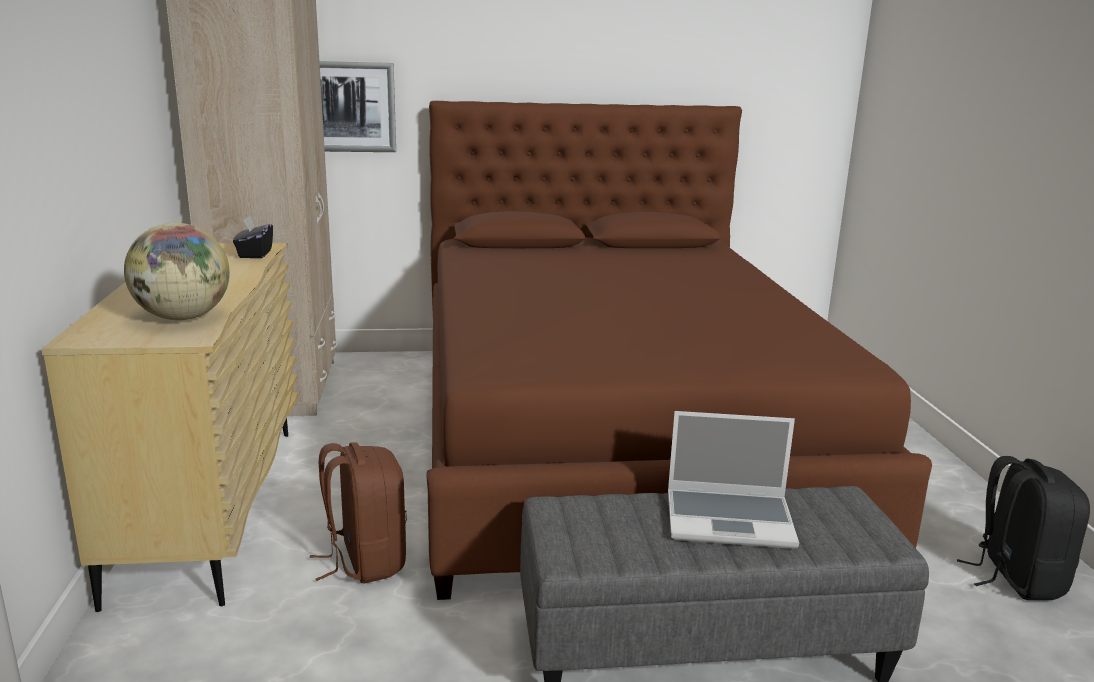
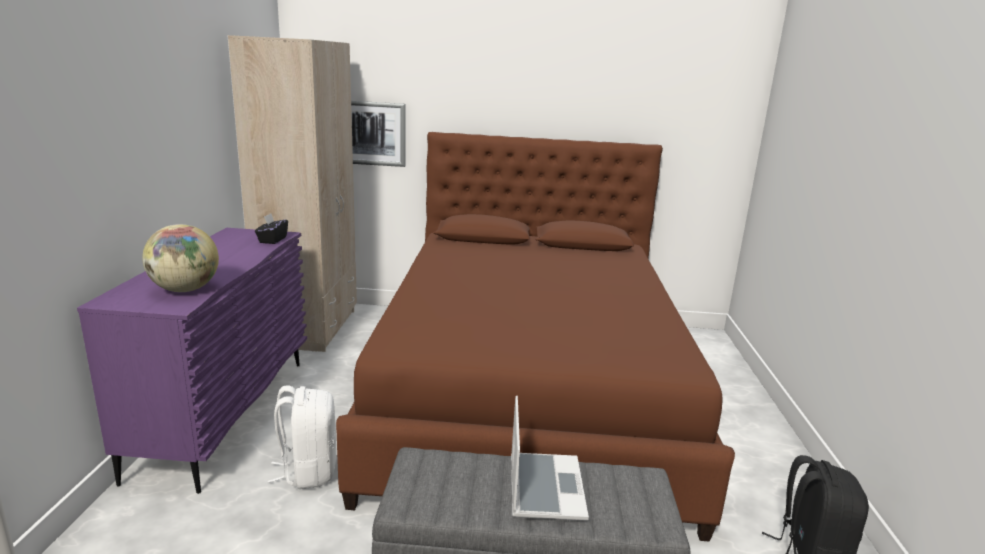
camera: 10 degrees right, 0 degrees up
beige dresser [41,243,299,612] -> purple dresser [77,228,307,494]
brown backpack [310,442,407,584] -> white backpack [268,385,336,489]
laptop [668,411,799,549] -> laptop turned 105 degrees counterclockwise [511,396,589,521]

